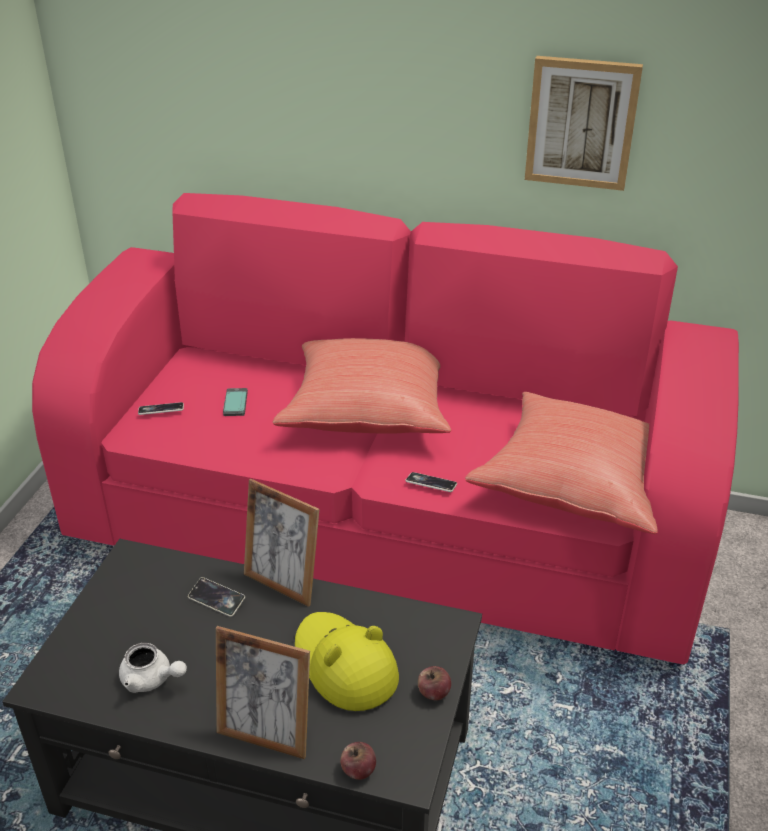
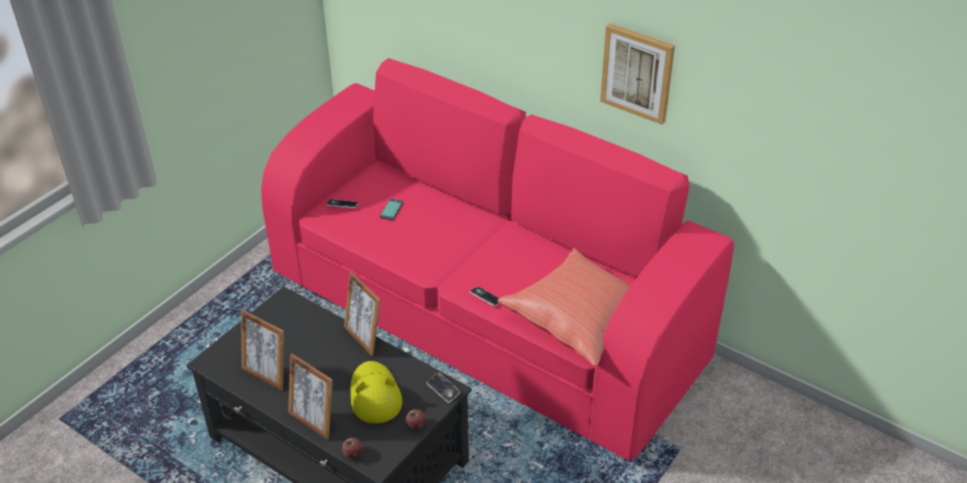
camera: 20 degrees right, 5 degrees up
white teapot [119,643,187,693] -> picture frame [241,310,284,391]
phone [188,577,245,617] -> phone moved to [427,372,461,403]
red pillow [273,338,451,434] -> none

